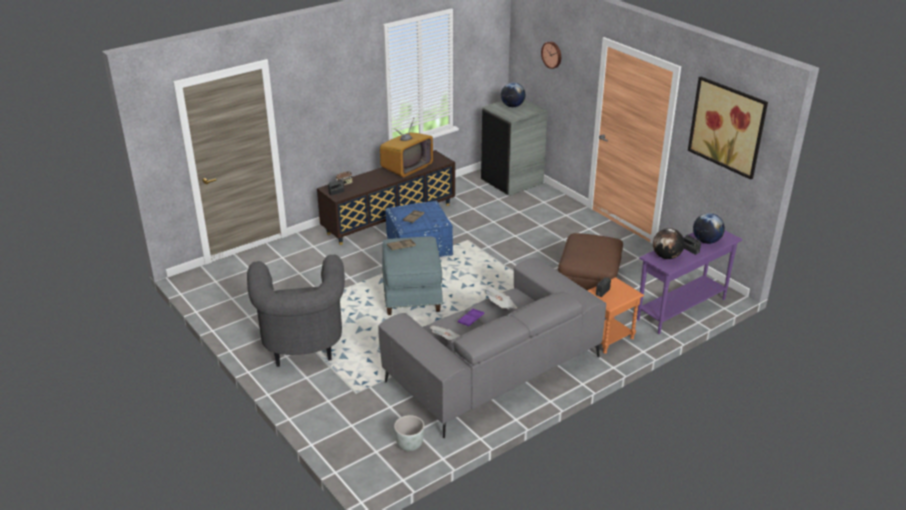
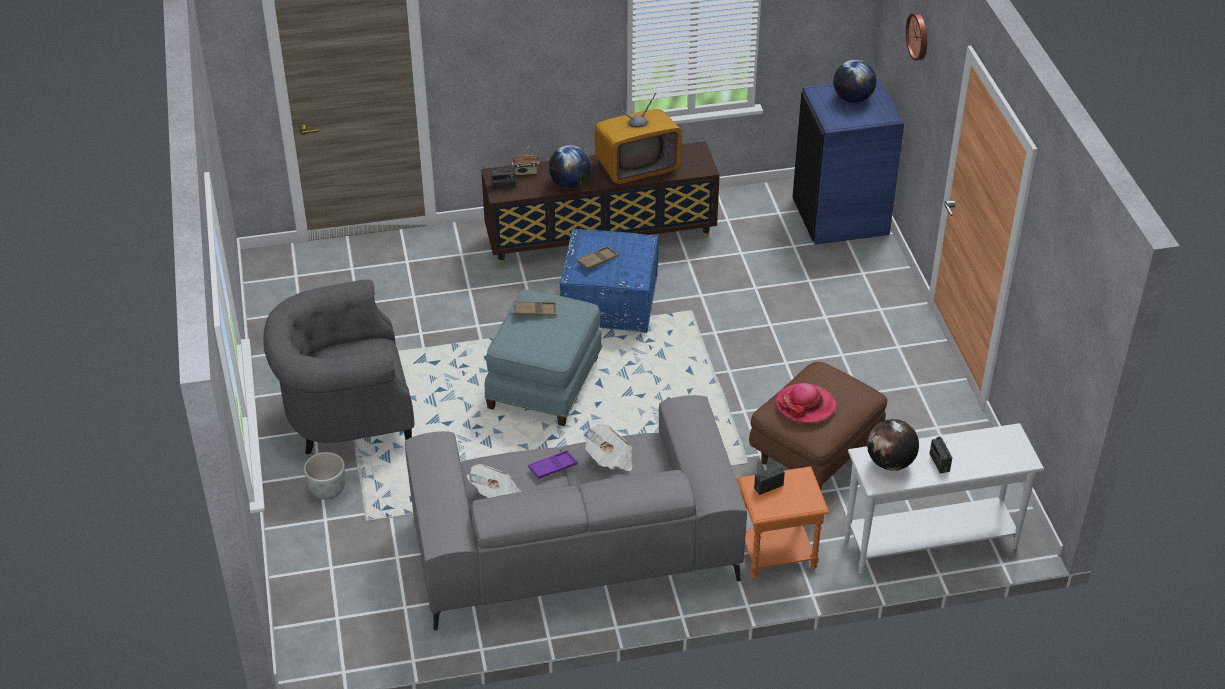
camera: 25 degrees right, 10 degrees up
grey armchair [247,255,345,367] -> grey armchair turned 60 degrees clockwise [263,279,414,454]
grey planter [394,415,424,451] -> grey planter moved to [304,452,345,500]
grey cabinet [481,100,548,196] -> blue cabinet [792,78,904,245]
purple console table [637,230,742,334] -> white console table [845,423,1044,575]
picture [688,77,768,180] -> none
globe [693,213,725,244] -> globe moved to [549,145,592,188]
none -> hat [775,383,836,422]

